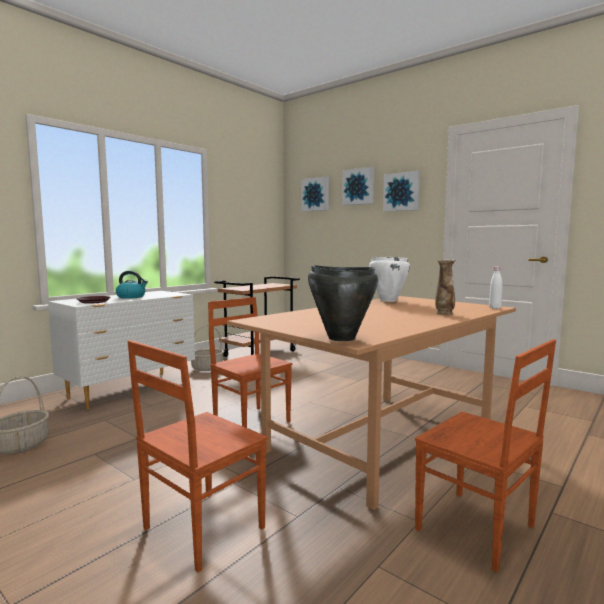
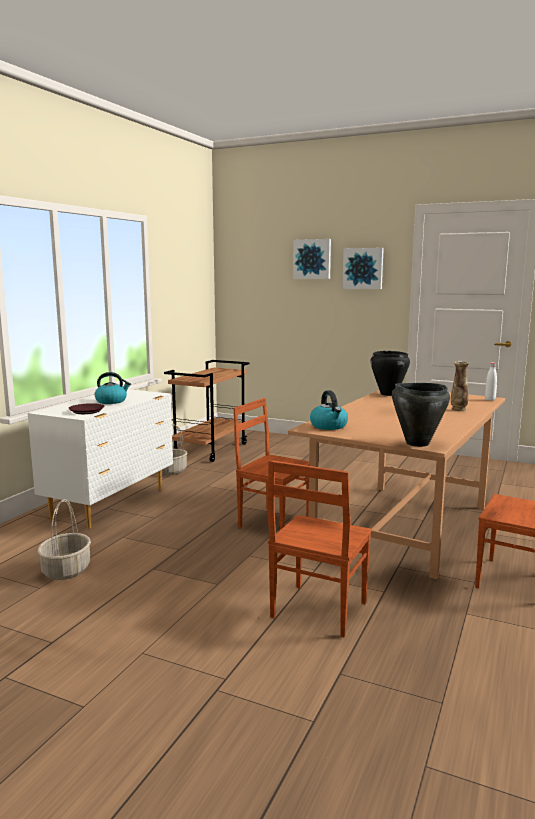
camera: 15 degrees left, 5 degrees up
picture [301,176,329,212] -> none
white cooking pot [369,257,410,302] -> black cooking pot [370,351,410,396]
none -> kettle [310,390,348,430]

